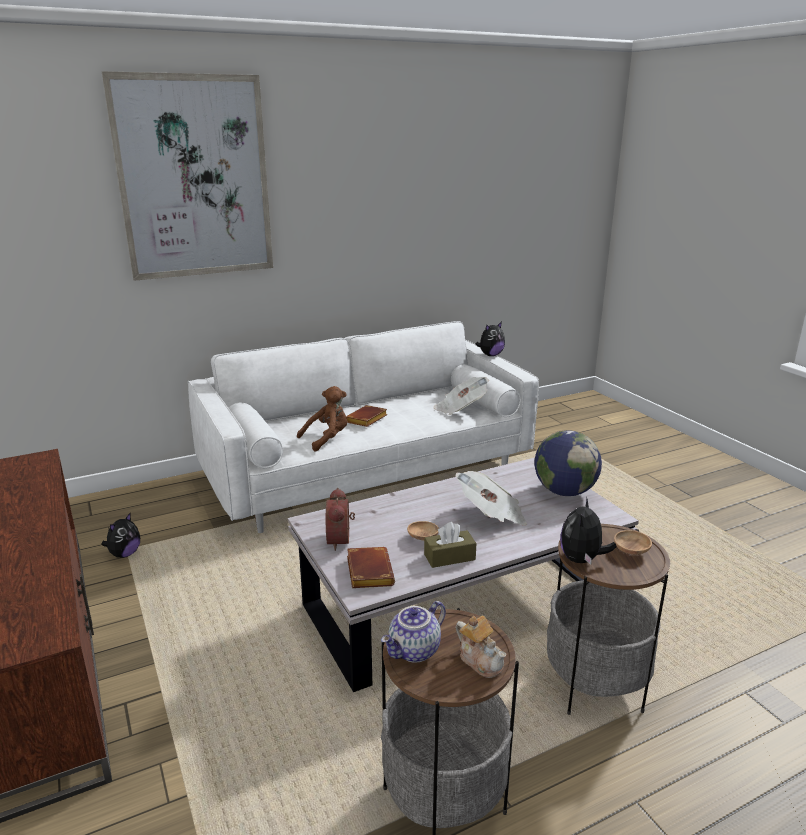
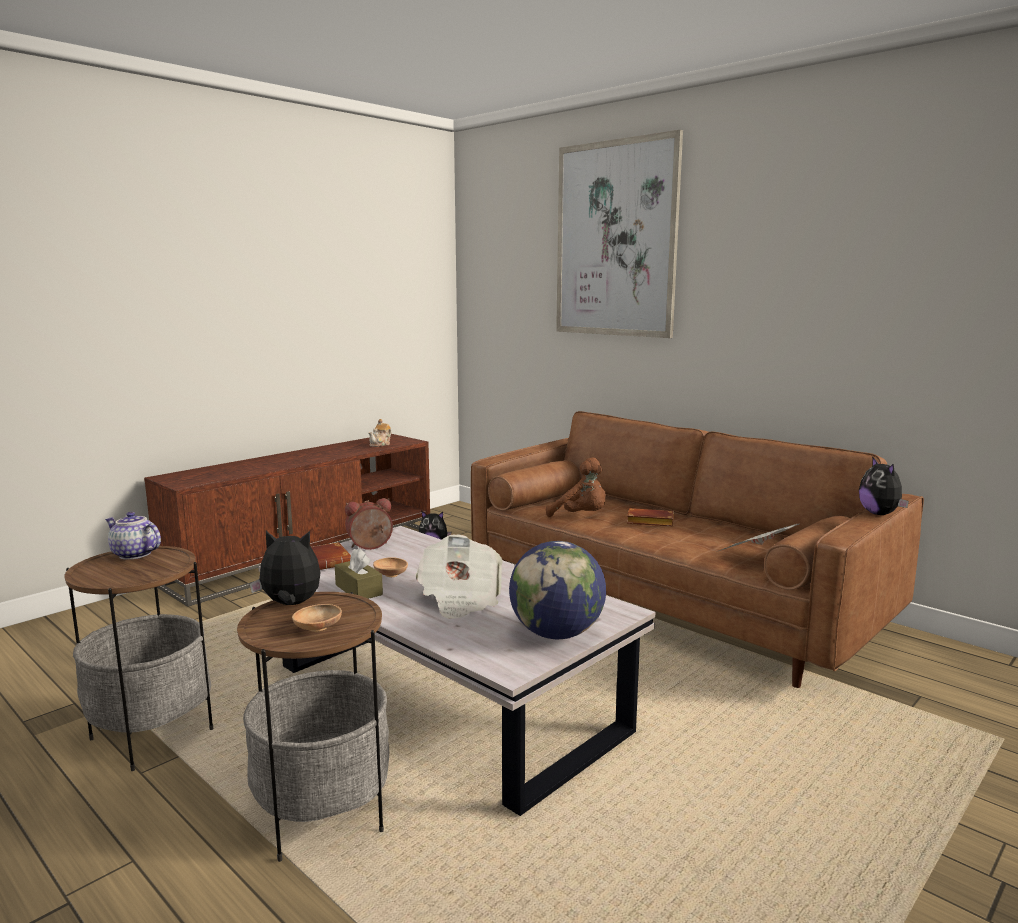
camera: 70 degrees right, 10 degrees down
white sofa [188,321,539,533] -> brown sofa [471,411,924,688]
teapot [456,616,506,678] -> teapot moved to [369,419,391,447]
plush toy [475,322,505,356] -> plush toy turned 45 degrees clockwise [859,456,909,515]

